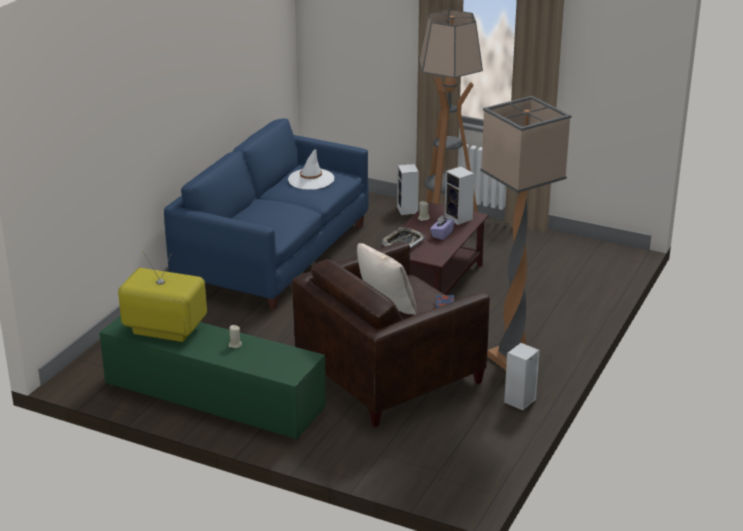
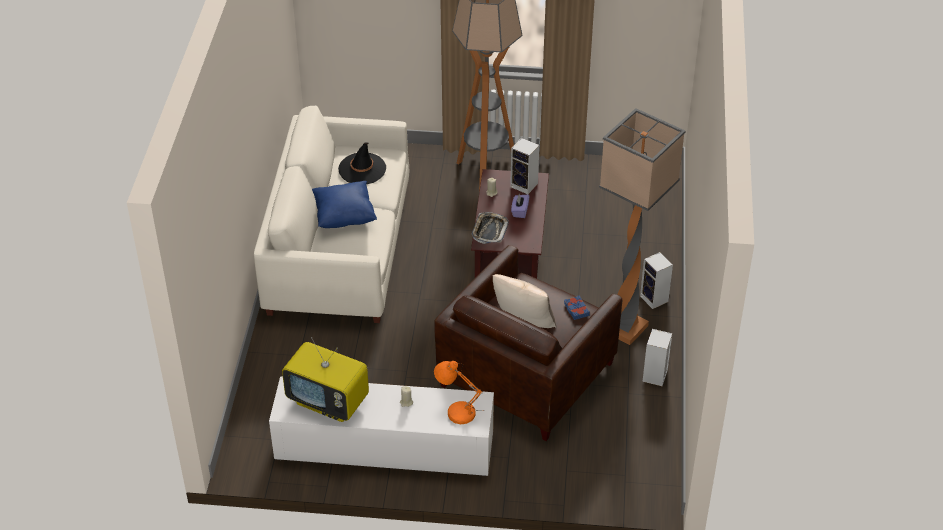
camera: 20 degrees left, 15 degrees up
green tv stand [99,316,326,440] -> white tv stand [269,376,494,476]
television [118,251,207,342] -> television turned 150 degrees counterclockwise [282,337,369,422]
blue sofa [164,118,369,310] -> white sofa [254,106,409,323]
white hat [288,150,334,190] -> black hat [338,142,386,184]
speaker [397,164,419,215] -> speaker moved to [640,252,673,309]
none -> blue pillow [312,181,377,228]
none -> orange table lamp [434,361,483,425]

